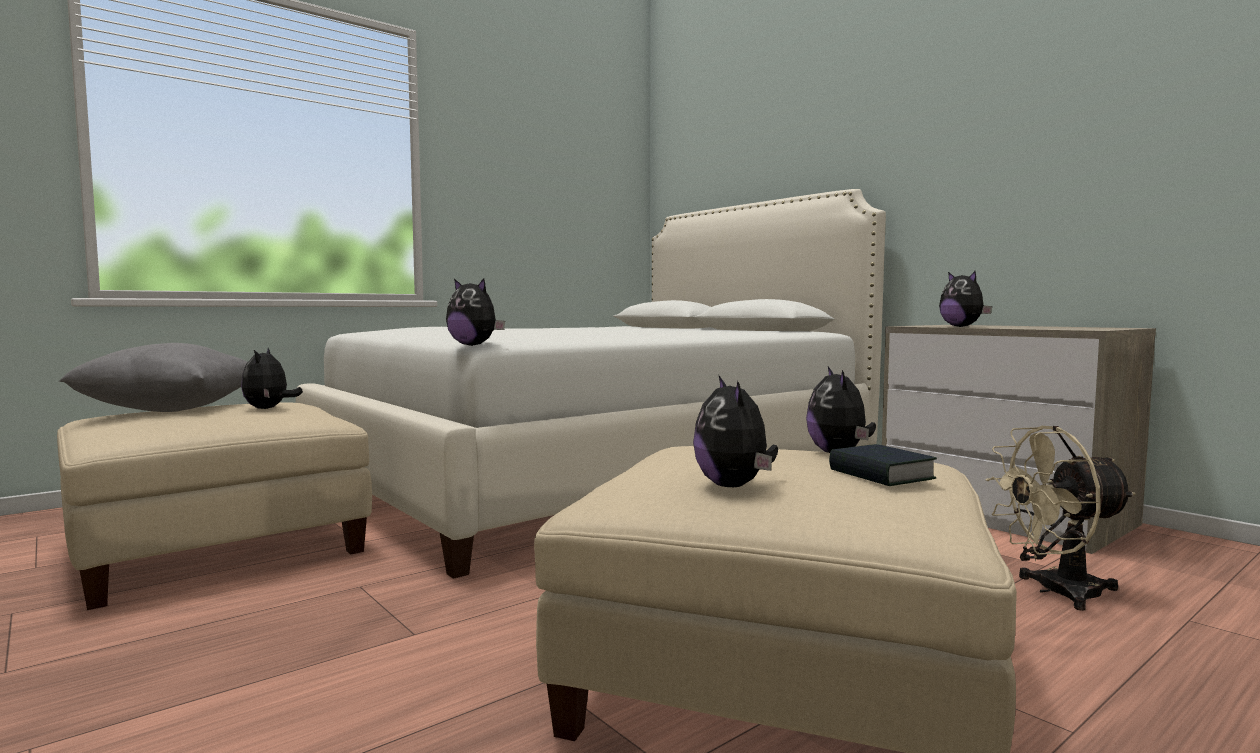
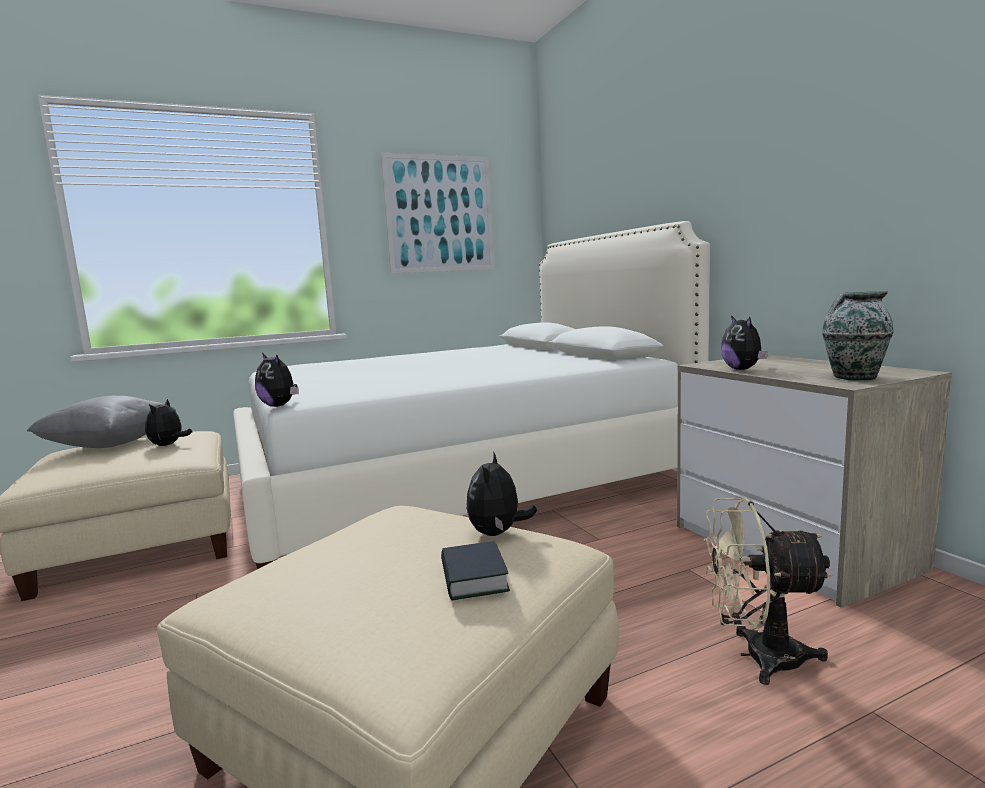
camera: 15 degrees right, 5 degrees up
plush toy [693,376,778,487] -> none
none -> picture [381,153,494,273]
none -> vase [822,291,894,380]

